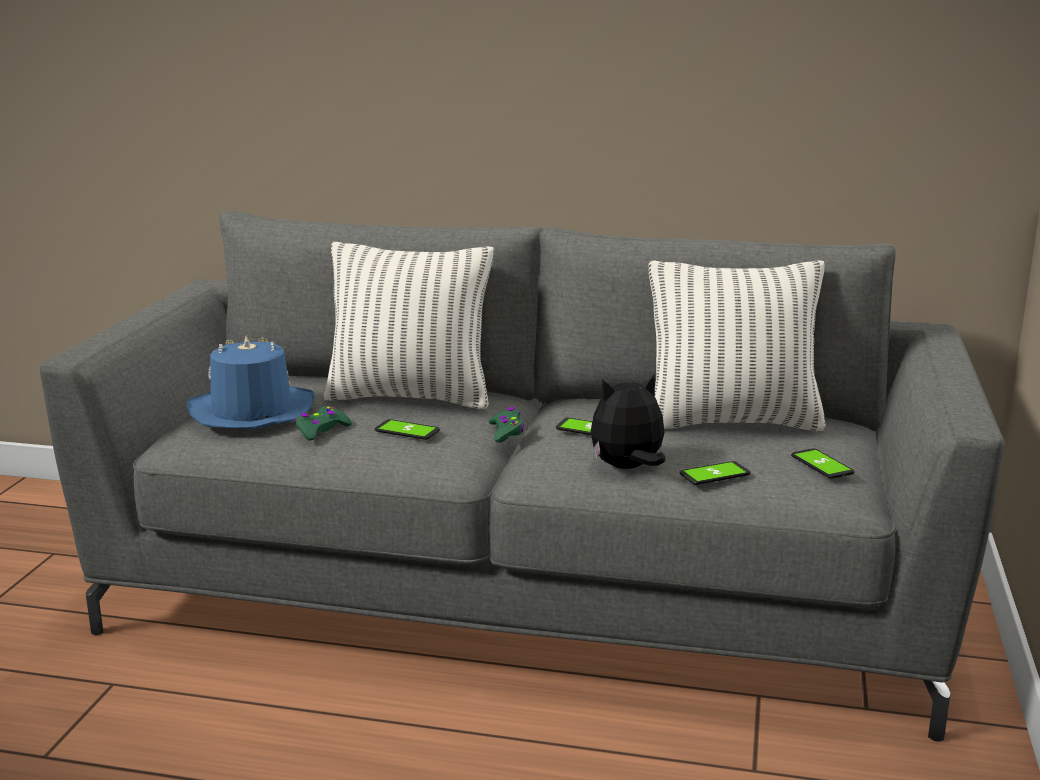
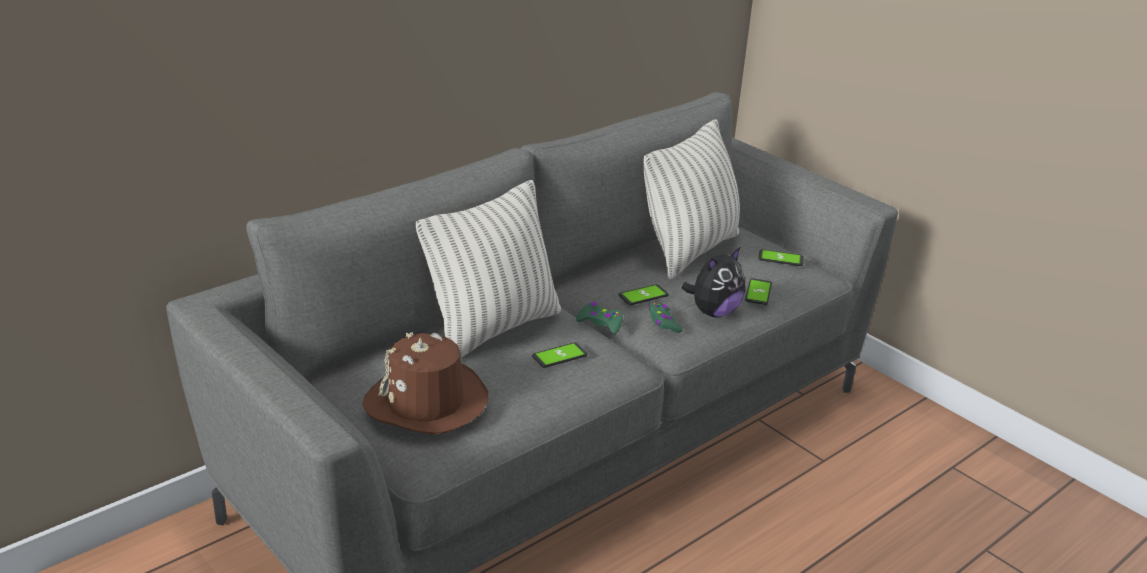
camera: 55 degrees left, 10 degrees up
blue hat [186,335,315,429] -> brown hat [362,332,488,434]
green game controller [295,406,352,441] -> green game controller moved to [648,302,682,333]
plush toy [590,373,666,469] -> plush toy turned 150 degrees counterclockwise [682,248,745,317]

